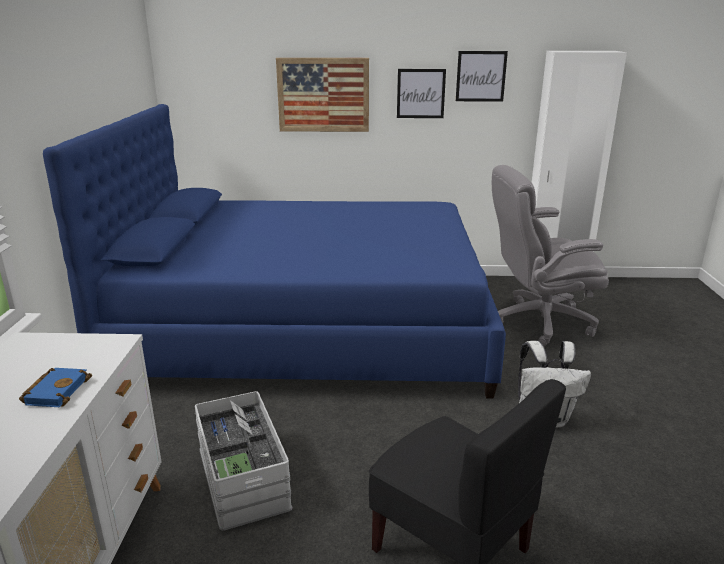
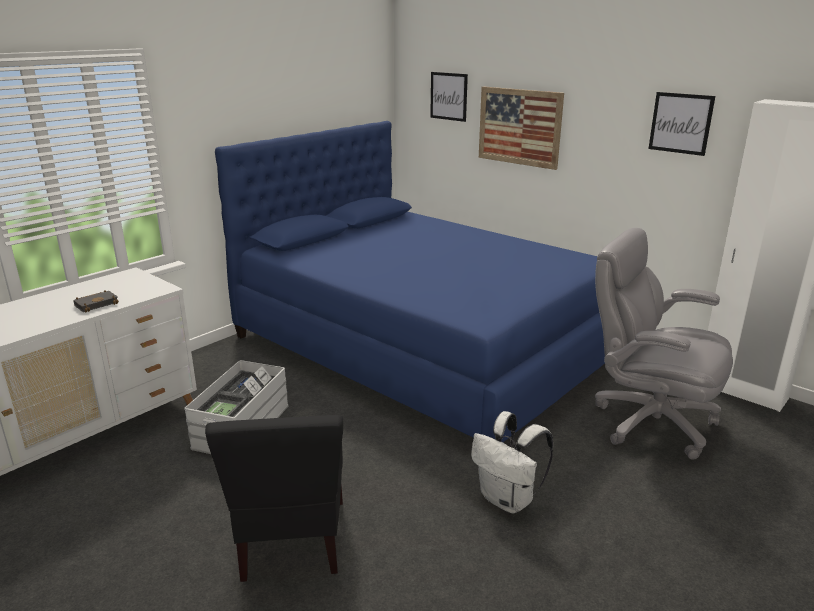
camera: 40 degrees right, 0 degrees up
blue book [19,368,92,407] -> black book [73,290,118,312]
picture [397,69,446,118] -> picture moved to [430,72,468,122]

